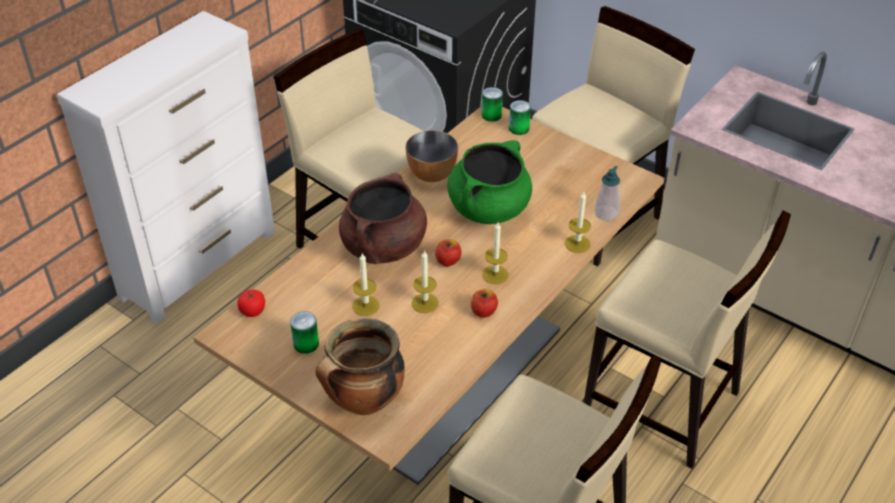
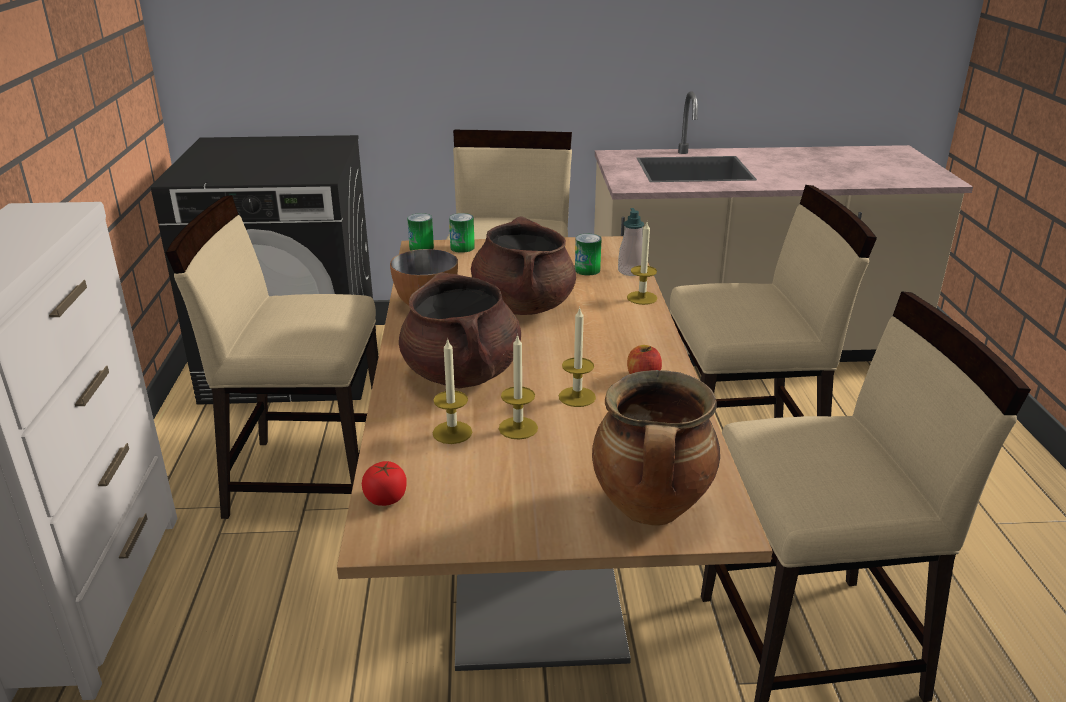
camera: 40 degrees left, 15 degrees down
can [290,311,319,354] -> can moved to [575,234,602,276]
apple [435,239,461,266] -> none
green cooking pot [447,140,532,224] -> brown cooking pot [471,216,576,315]
candle [482,223,509,284] -> candle moved to [432,338,472,444]

